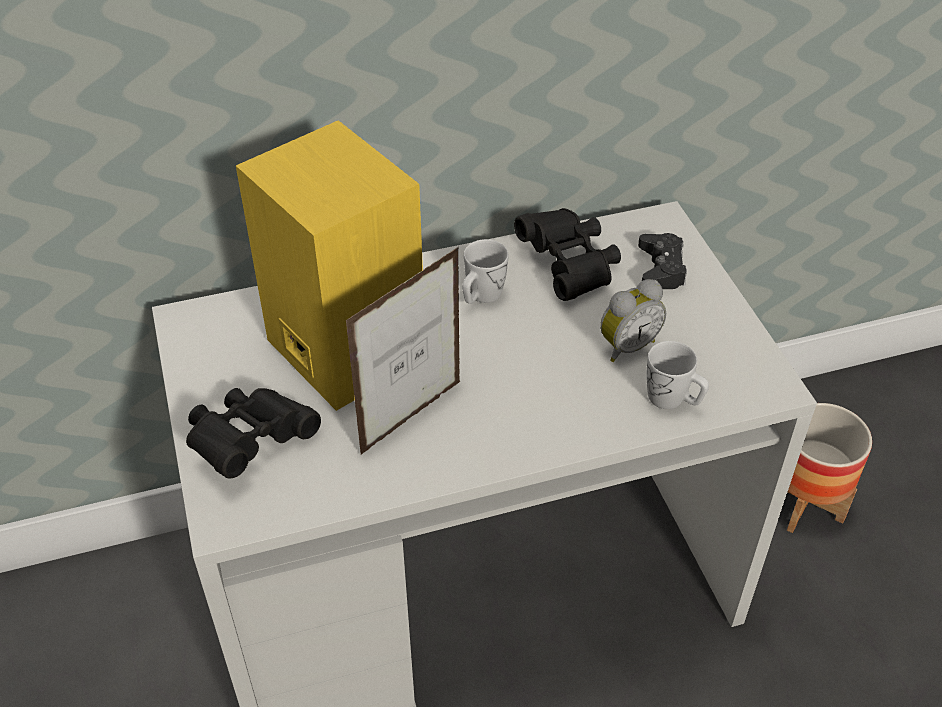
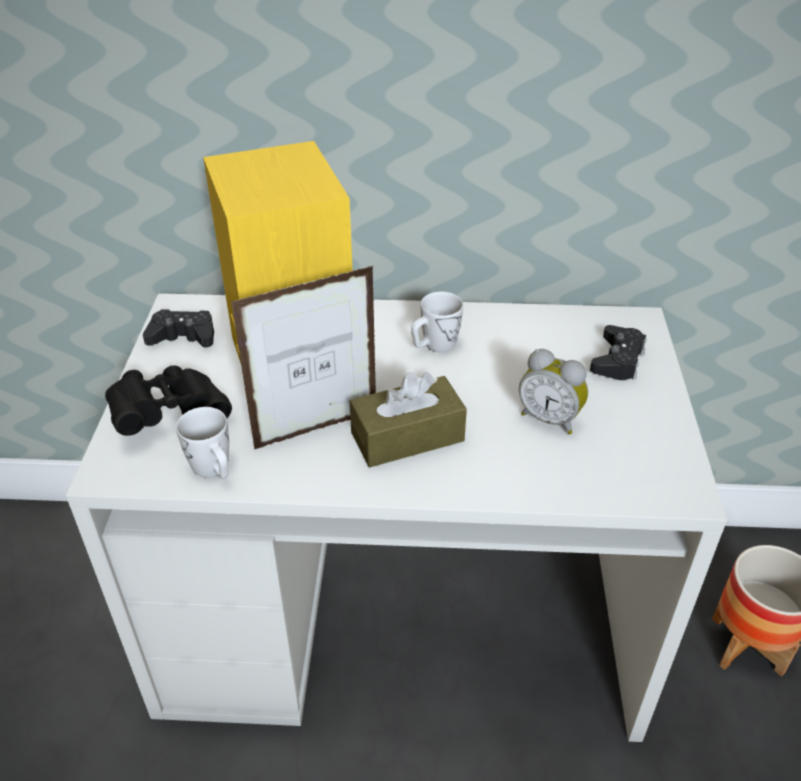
camera: 20 degrees right, 5 degrees down
black binoculars [514,208,621,301] -> none
alarm clock [600,279,666,362] -> alarm clock turned 45 degrees clockwise [519,349,588,434]
white mug [646,341,709,409] -> white mug moved to [176,407,229,479]
none -> black game controller [143,309,214,347]
none -> brown tissue box [350,372,467,467]

